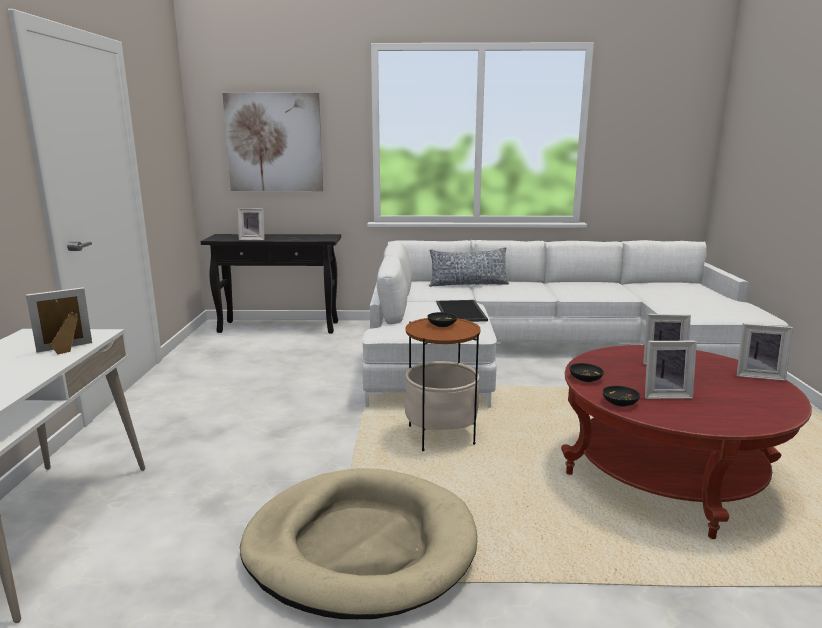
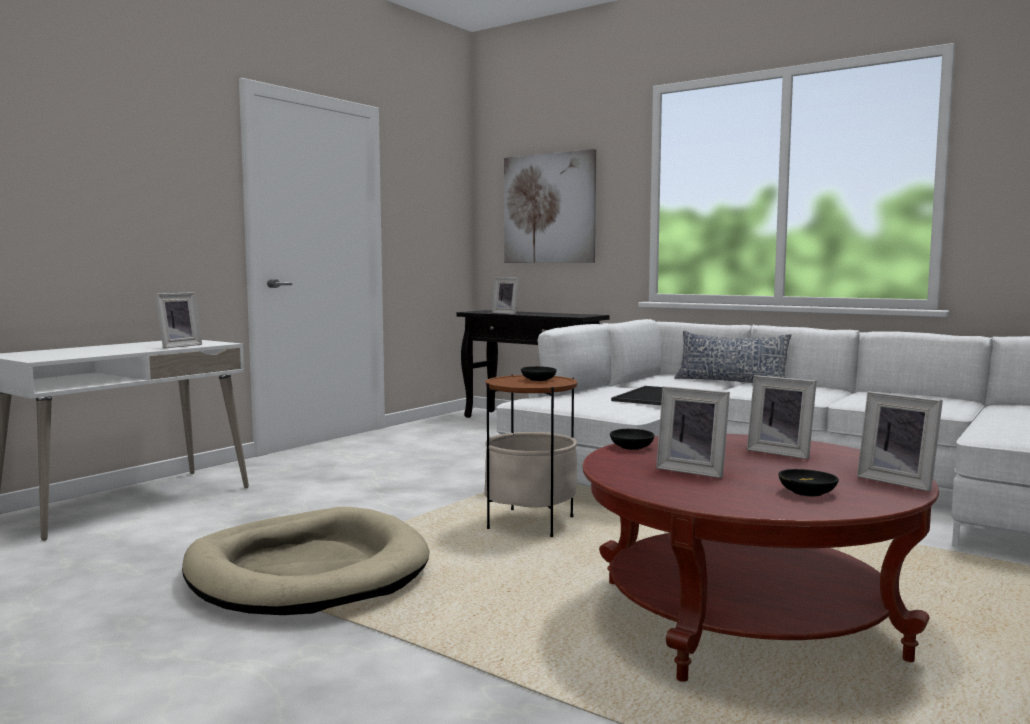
camera: 35 degrees right, 10 degrees down
picture frame [26,287,92,355] -> picture frame turned 120 degrees clockwise [155,292,202,349]
black bowl [602,386,640,406] -> black bowl moved to [778,469,839,496]

